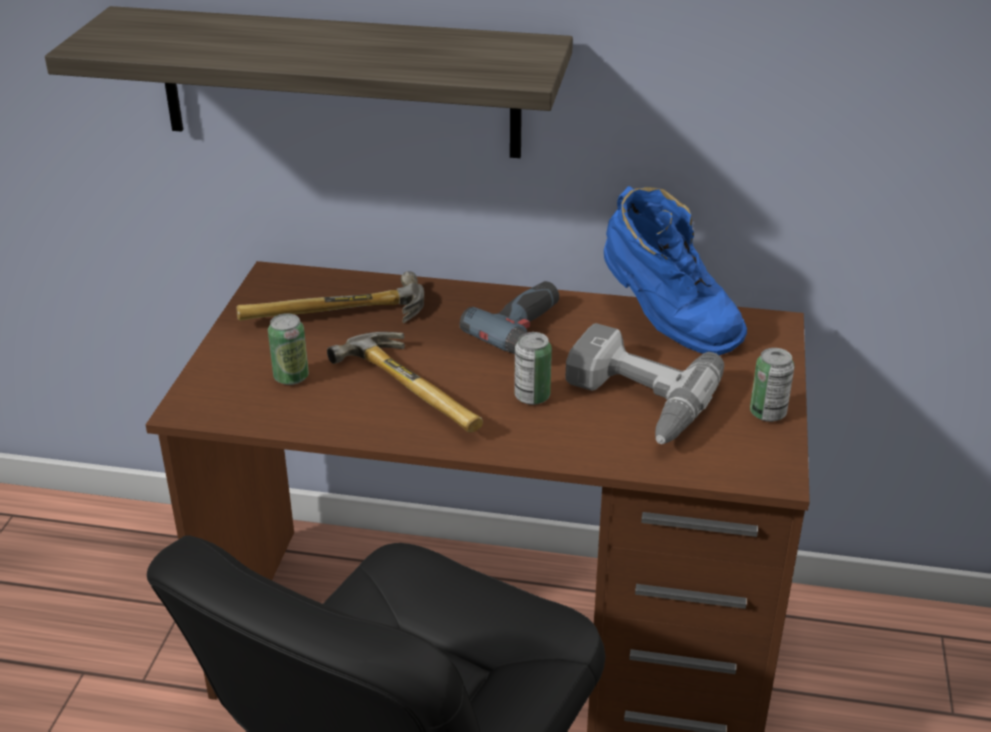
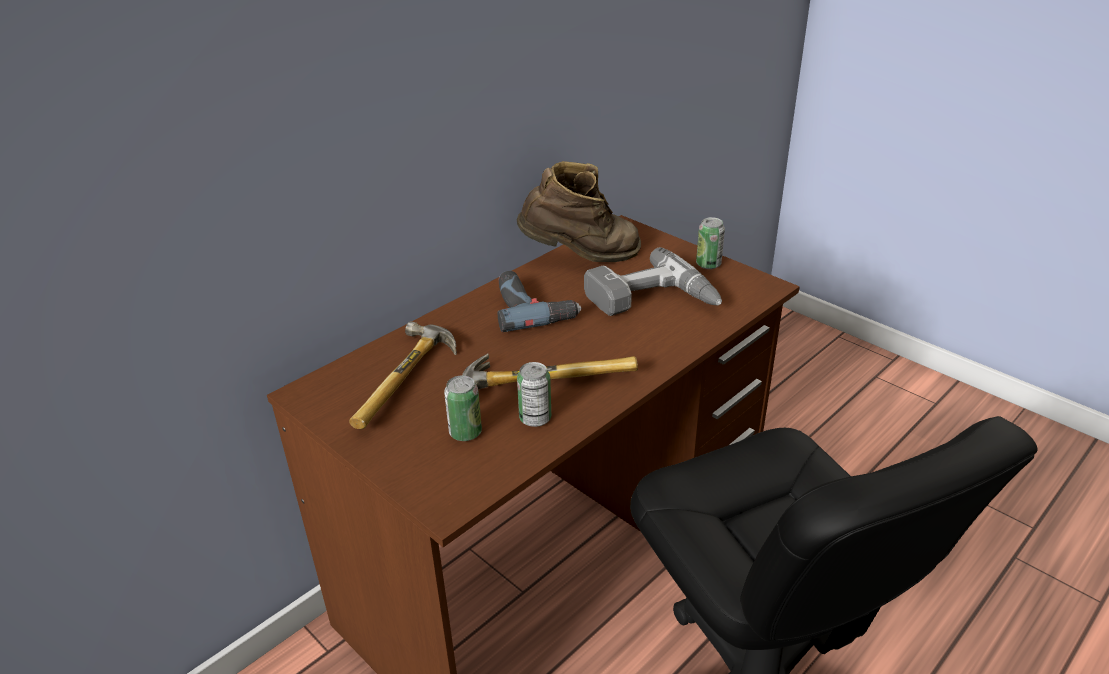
camera: 55 degrees left, 0 degrees up
shelf [45,6,573,158] -> none
can [514,332,552,405] -> can moved to [517,362,551,427]
blue boot [604,186,747,355] -> brown boot [517,161,641,262]

